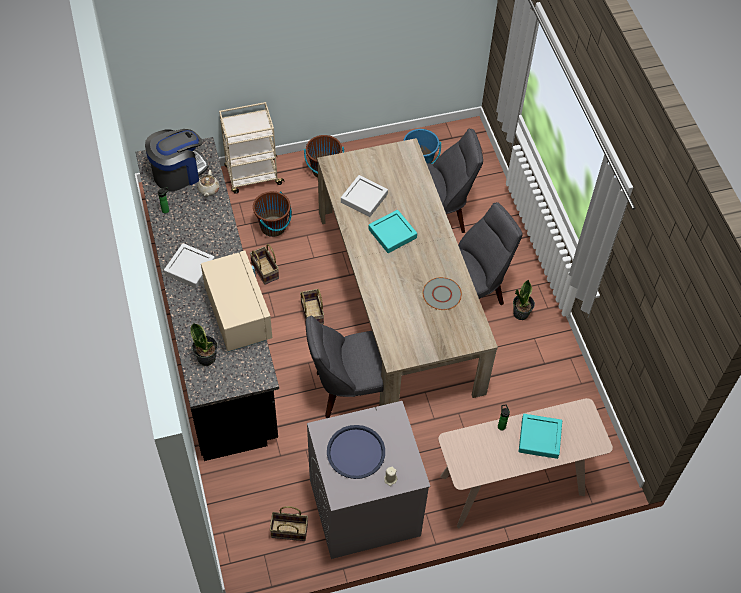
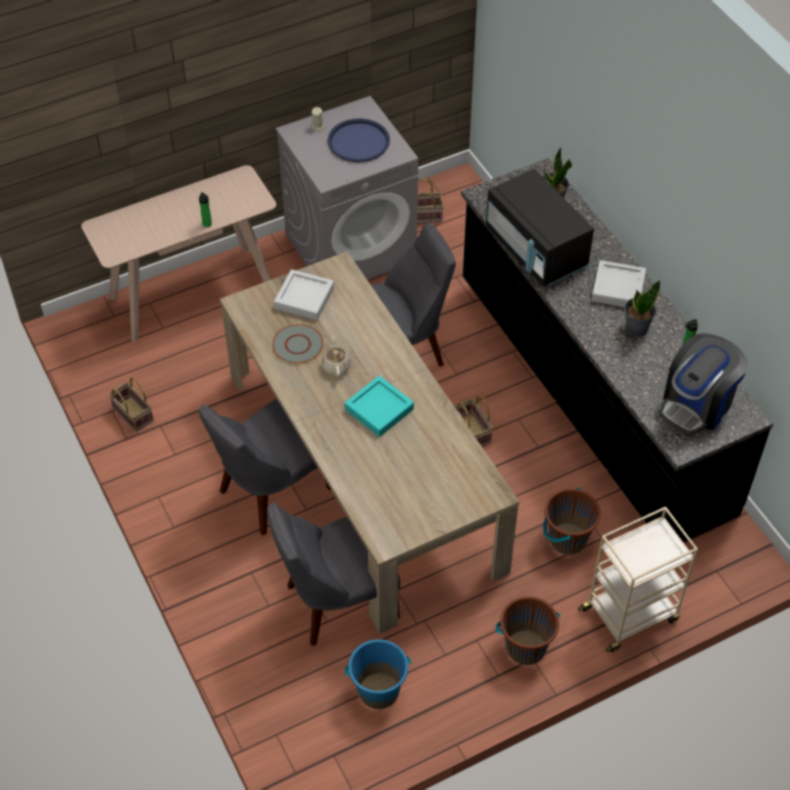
camera: 170 degrees right, 5 degrees down
beige teapot [197,170,219,197] -> beige teapot moved to [321,336,351,377]
beige microwave [201,250,272,352] -> black microwave [486,169,594,287]
basket [250,244,279,285] -> basket moved to [109,377,154,432]
grey tray [341,175,388,217] -> grey tray moved to [274,269,334,320]
potted plant [513,280,535,320] -> potted plant moved to [625,280,660,336]
turquoise tray [519,414,562,459] -> none

